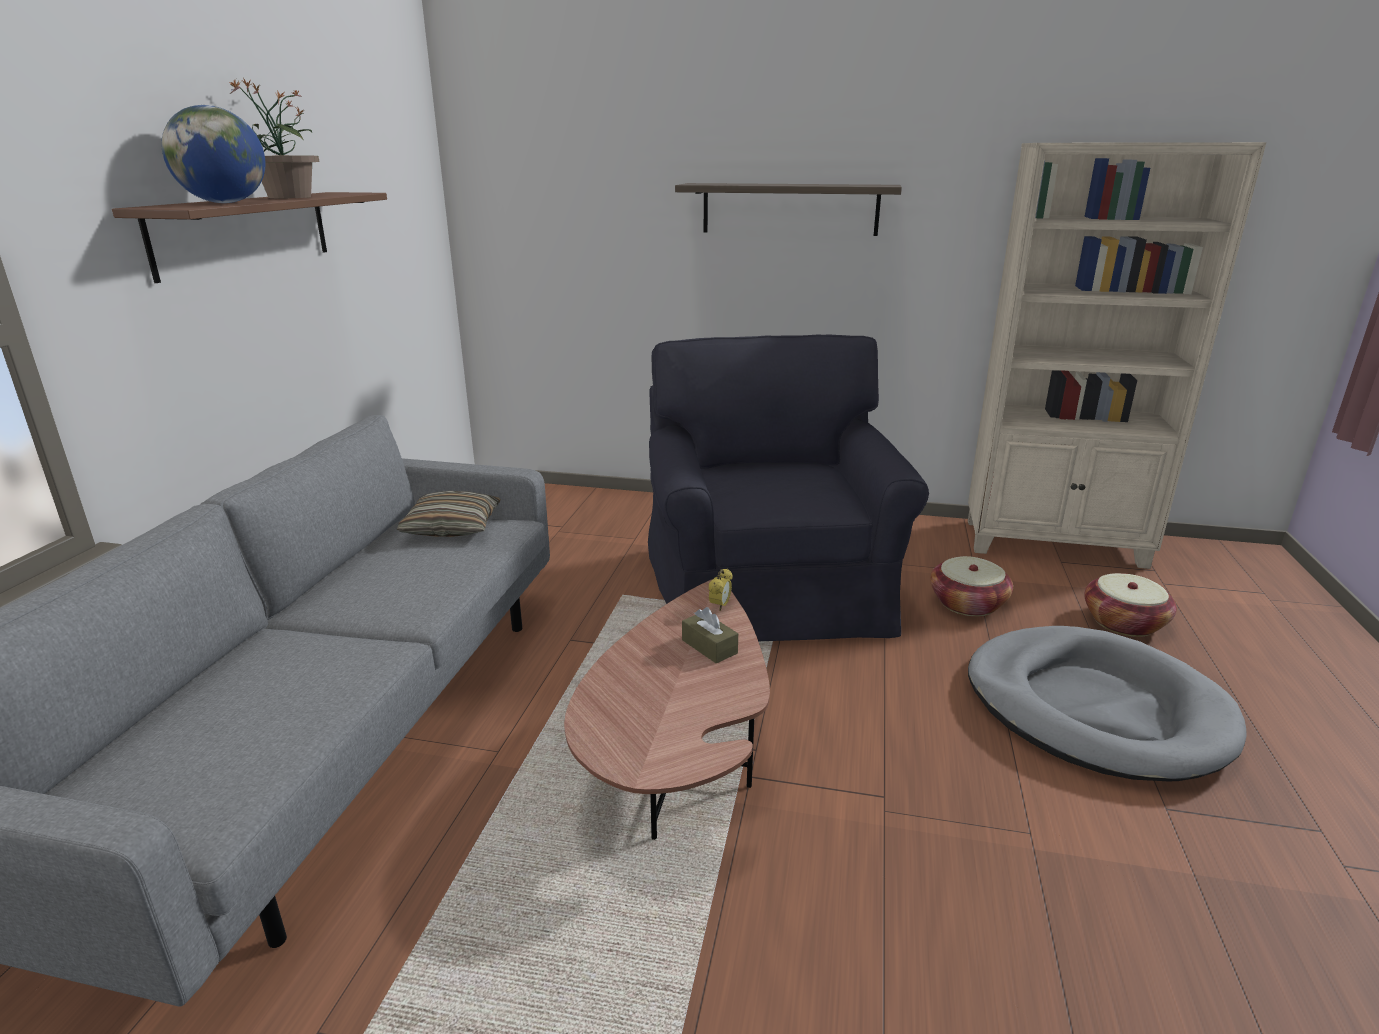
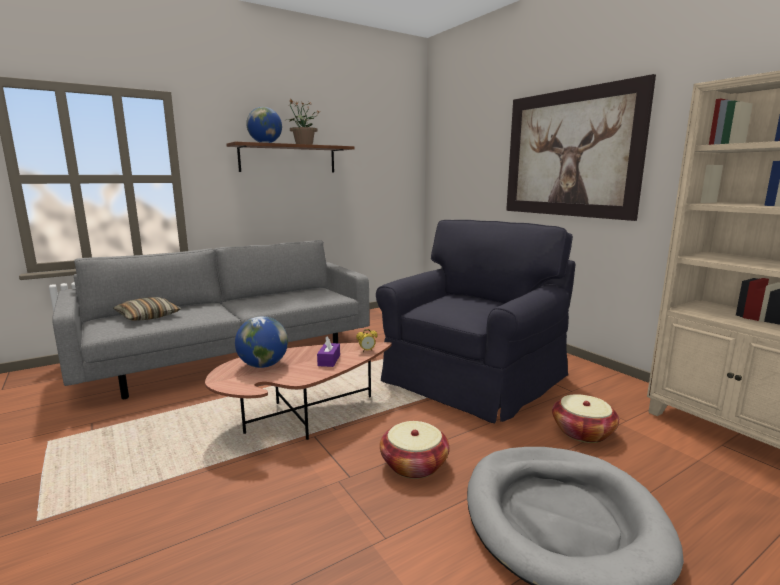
camera: 45 degrees right, 10 degrees down
pillow [397,491,500,537] -> pillow moved to [113,297,181,321]
shelf [675,183,902,236] -> picture [506,74,656,221]
brown tissue box [682,607,738,663] -> purple tissue box [317,337,340,367]
basket [1084,573,1177,637] -> basket moved to [380,421,450,479]
none -> globe [235,316,288,368]

